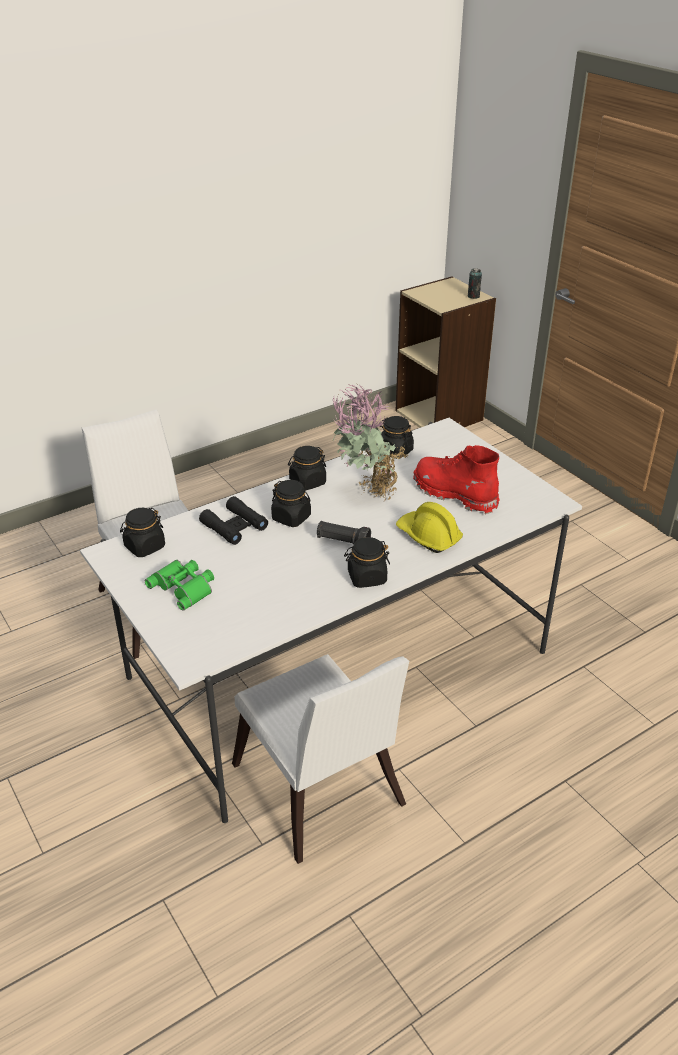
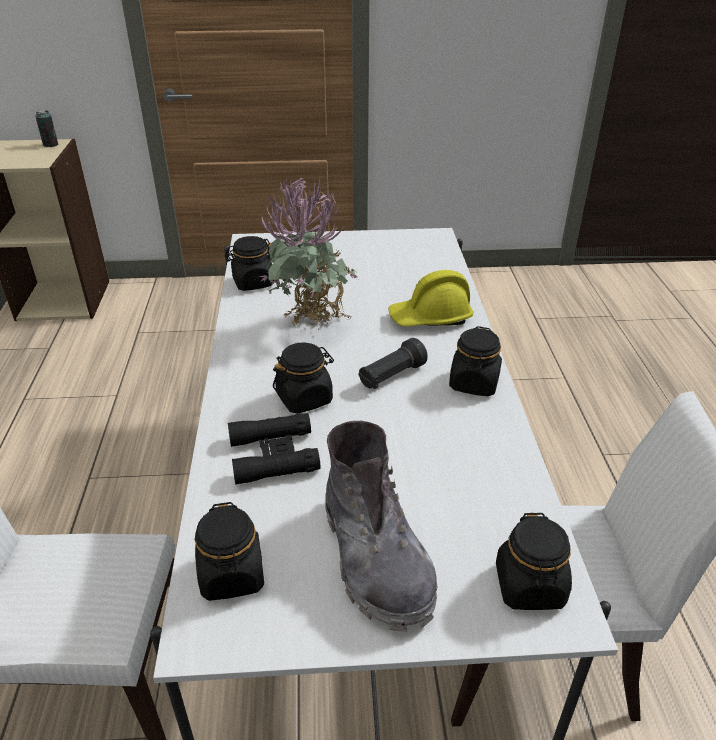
camera: 60 degrees left, 0 degrees up
green binoculars [145,560,214,611] -> grey boot [325,421,438,632]
black jar [288,446,326,491] -> black jar moved to [496,512,572,610]
red boot [413,445,500,514] -> none

